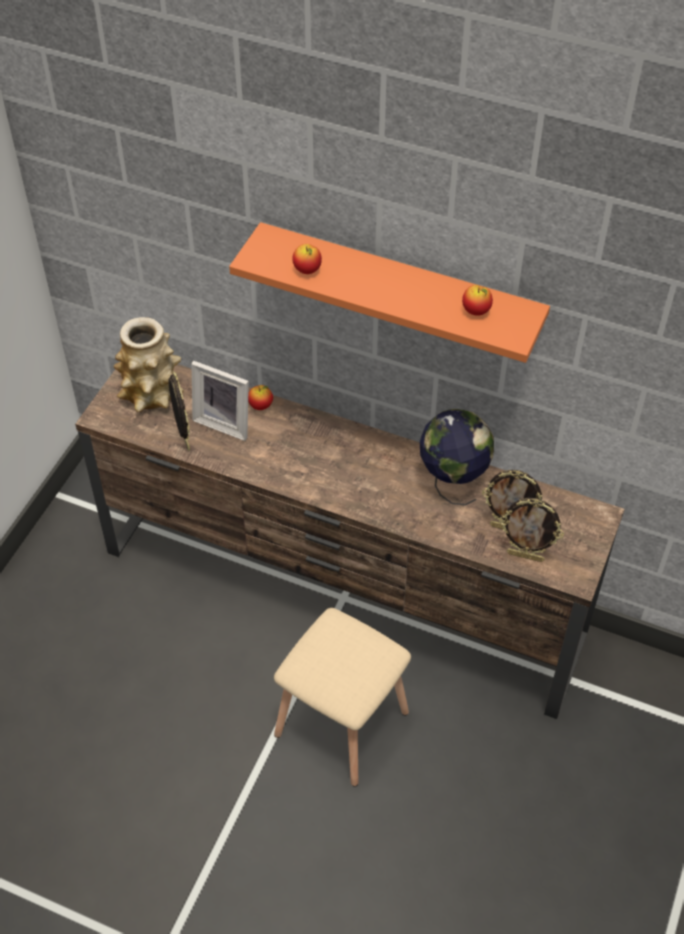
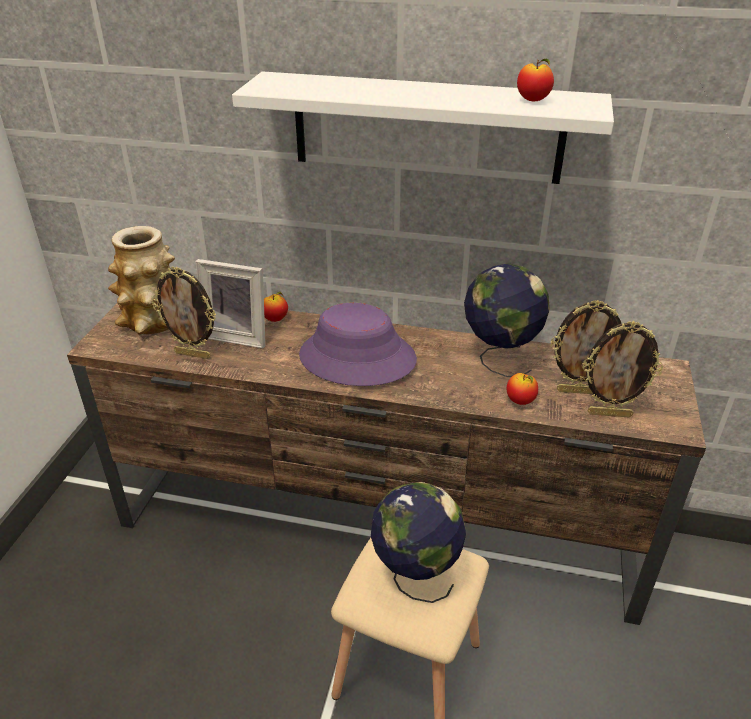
camera: 10 degrees left, 15 degrees down
picture frame [168,372,190,451] -> picture frame turned 135 degrees clockwise [152,266,216,359]
orange shelf [229,222,550,363] -> white shelf [232,71,614,184]
apple [292,244,322,274] -> apple moved to [507,373,538,405]
none -> purple hat [299,303,417,386]
none -> globe [371,482,466,603]

